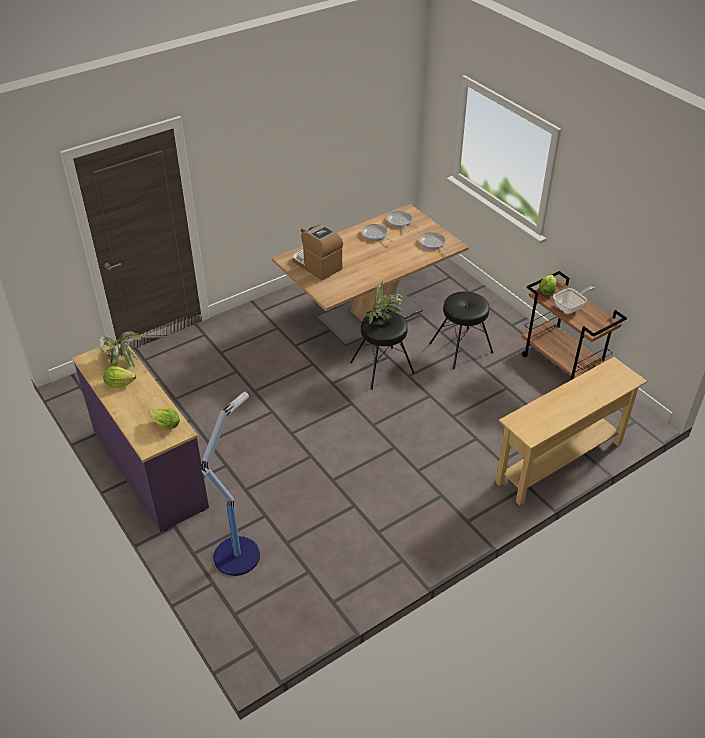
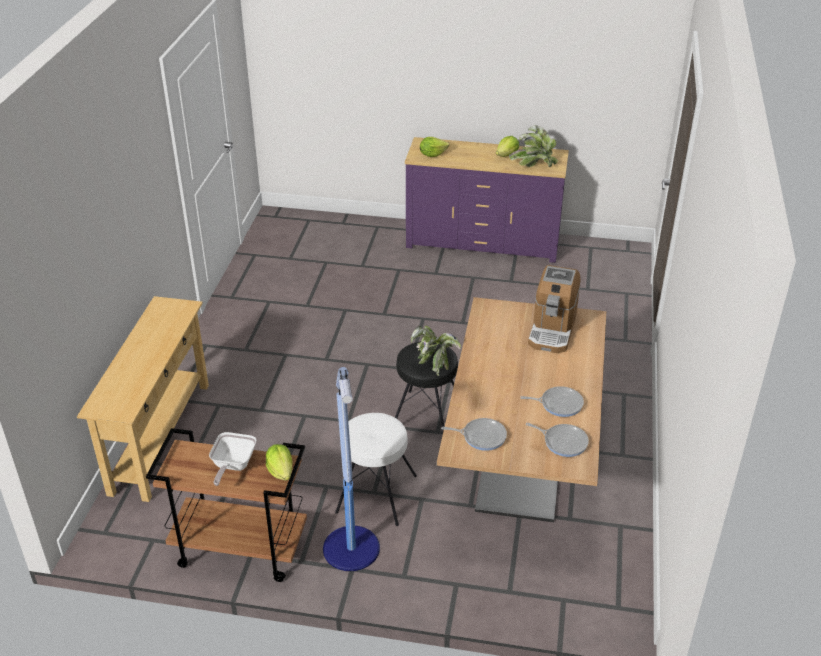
camera: 135 degrees right, 5 degrees down
floor lamp [201,391,260,576] -> floor lamp moved to [323,367,380,571]
coffee machine [293,224,343,280] -> coffee machine turned 105 degrees clockwise [528,265,580,353]
black stool [429,292,493,369] -> white stool [335,413,417,526]

